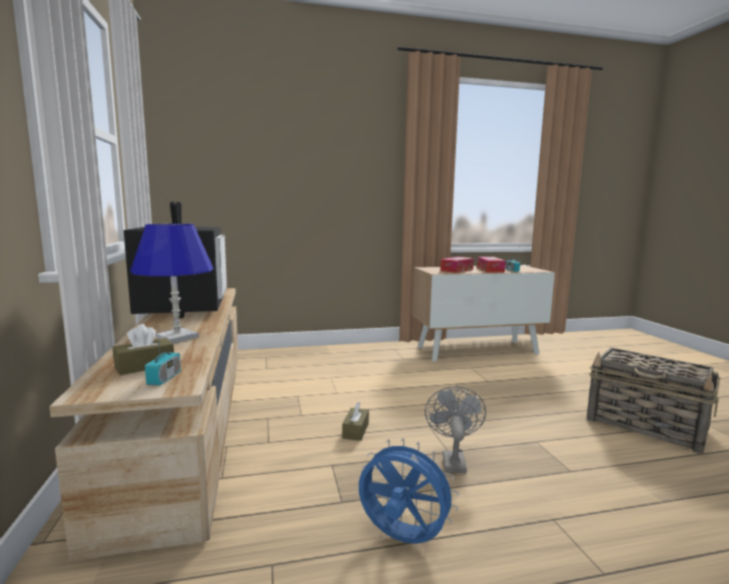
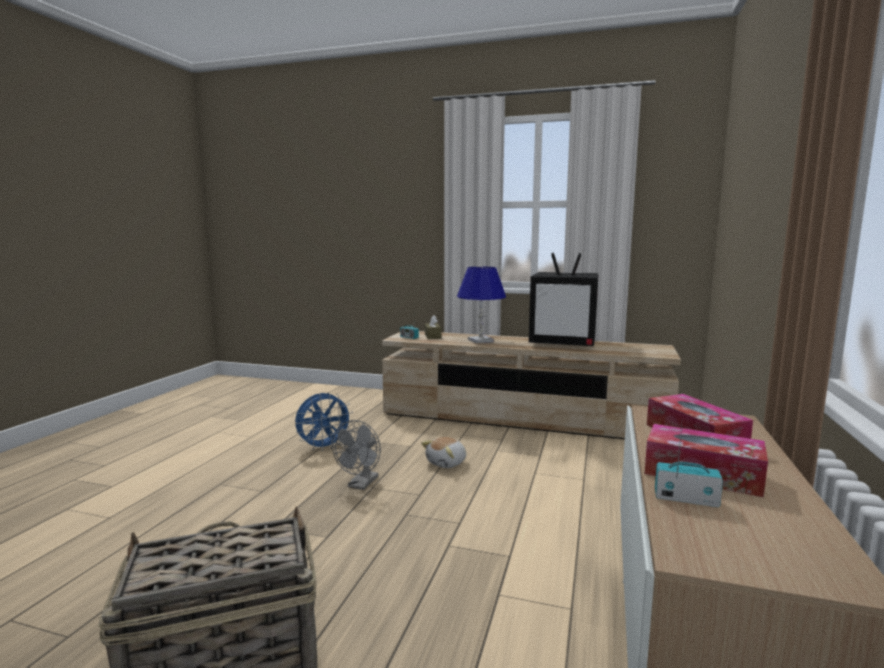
camera: 120 degrees right, 0 degrees up
brown tissue box [342,402,369,441] -> plush toy [421,437,466,468]
grey fan [425,386,486,473] -> grey fan turned 75 degrees clockwise [332,420,381,490]

